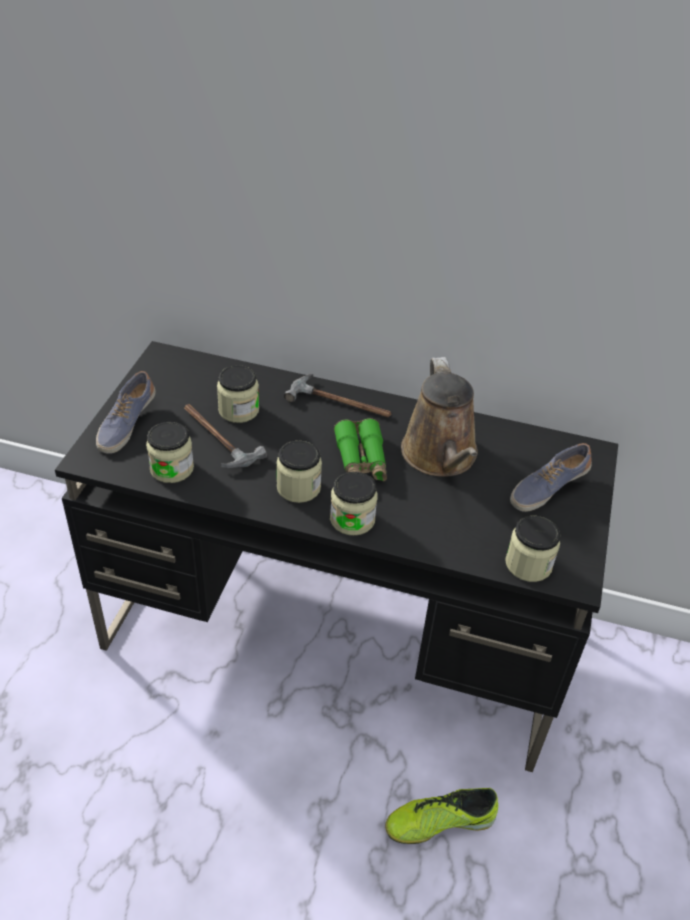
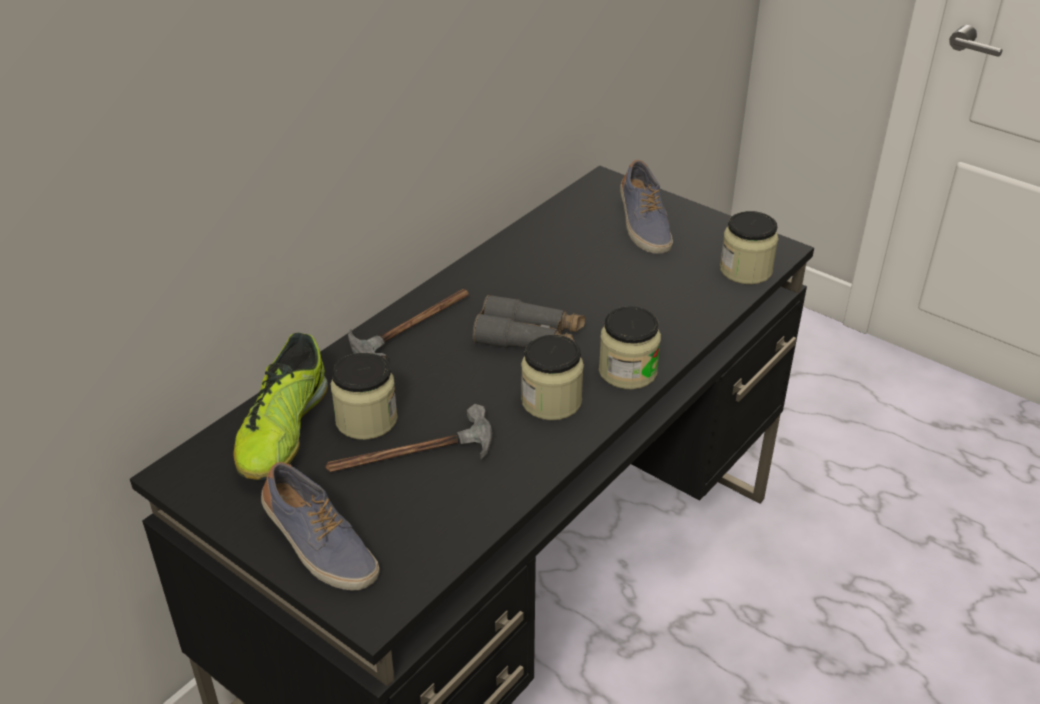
camera: 65 degrees left, 5 degrees down
jar [146,422,194,483] -> none
green binoculars [334,418,387,481] -> grey binoculars [473,294,585,348]
shoe [385,788,498,844] -> shoe moved to [233,332,328,480]
brown watering can [401,357,478,476] -> none

